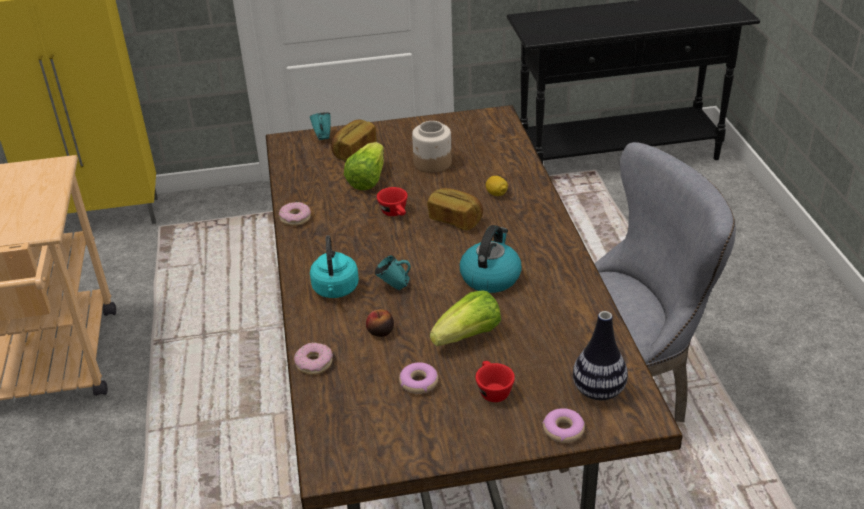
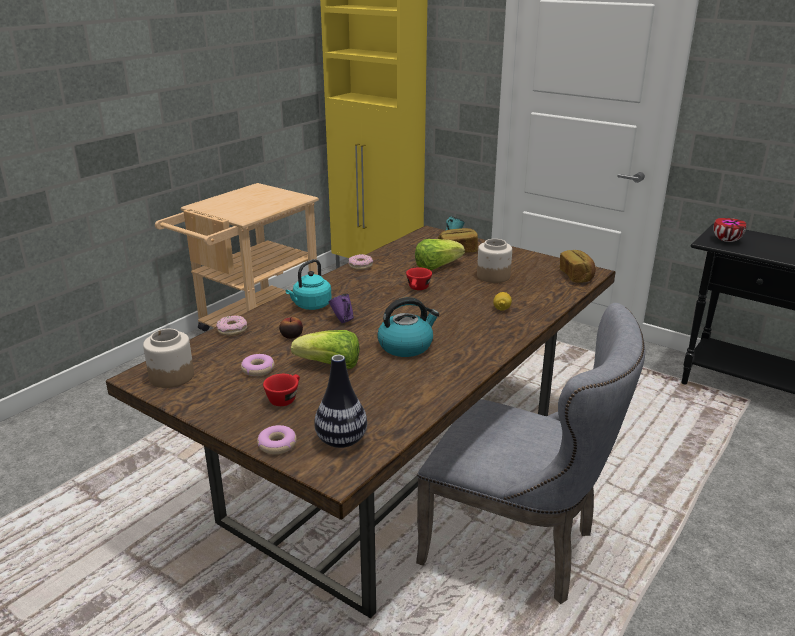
camera: 45 degrees right, 10 degrees down
turquoise mug [375,255,411,290] -> purple mug [328,293,354,323]
bread [427,188,483,230] -> bread moved to [560,250,596,283]
none -> jar [143,329,194,388]
none -> bowl [713,218,746,242]

